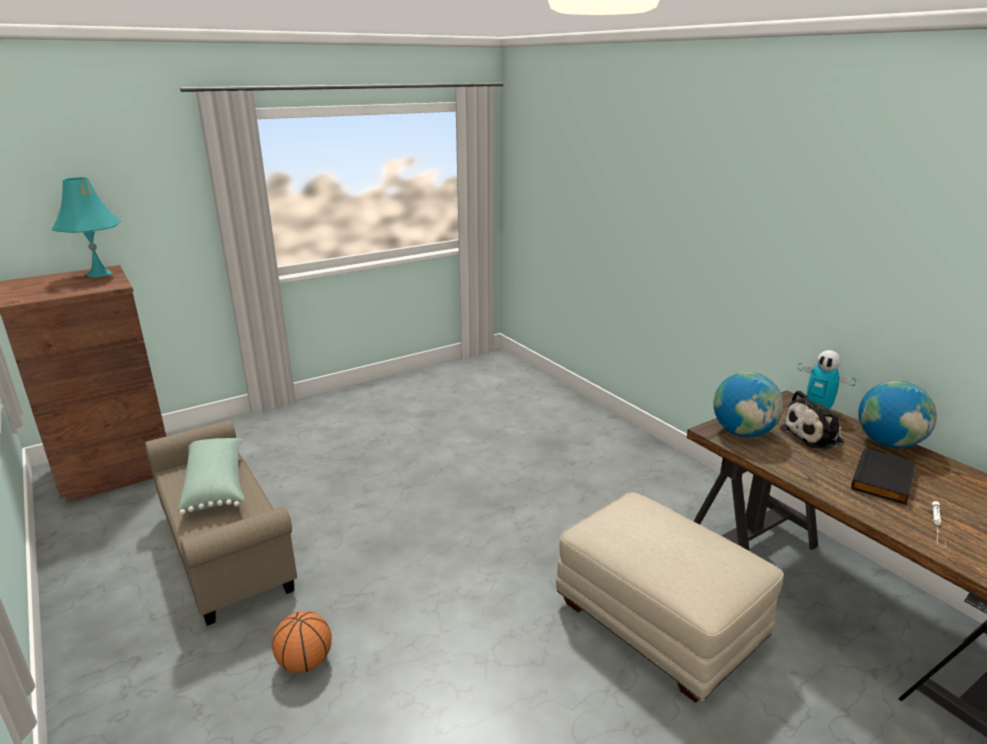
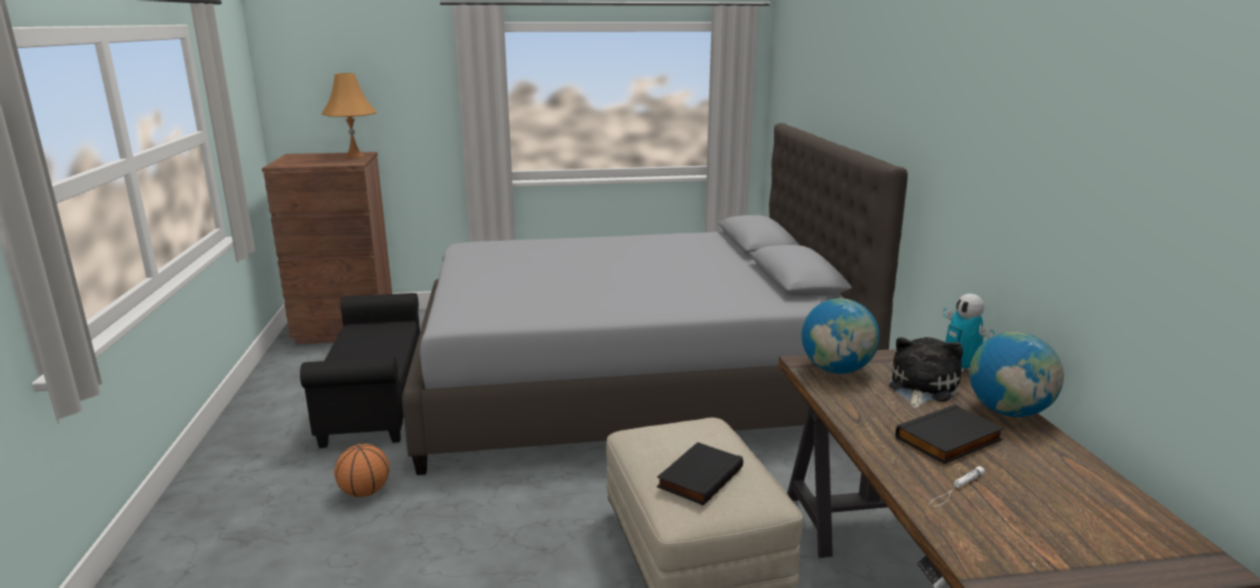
camera: 25 degrees right, 5 degrees down
turquoise table lamp [52,177,121,277] -> orange table lamp [322,73,377,157]
beige ottoman [145,420,297,626] -> black ottoman [300,293,420,448]
green pillow [177,438,245,515] -> none
plush toy [780,390,844,450] -> plush toy turned 120 degrees clockwise [889,337,963,409]
none -> grey bed [402,123,908,475]
none -> black book [657,442,743,506]

